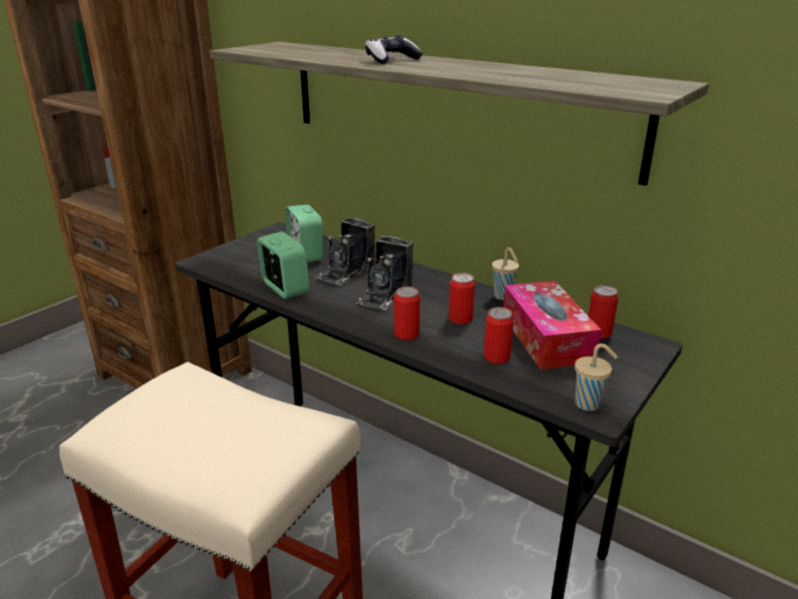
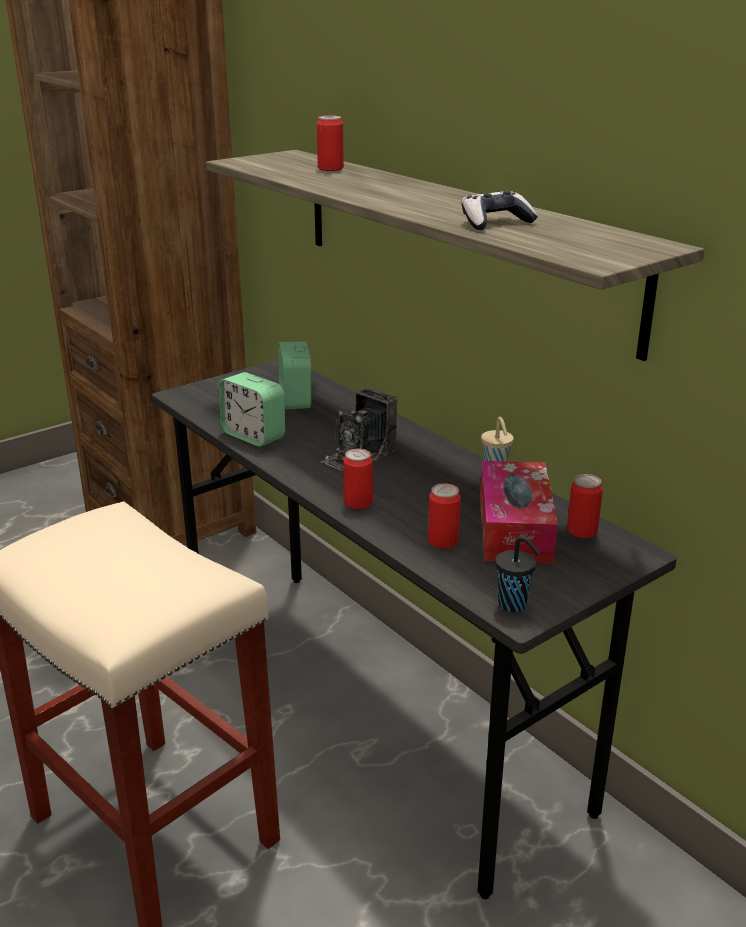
camera: 15 degrees right, 0 degrees up
alarm clock [257,231,310,299] -> alarm clock turned 150 degrees clockwise [218,372,285,447]
camera [315,217,375,286] -> none
game controller [365,35,423,64] -> game controller moved to [462,191,538,230]
can [449,273,475,324] -> can moved to [317,116,344,171]
beige cup [575,343,618,411] -> black cup [495,536,541,612]

